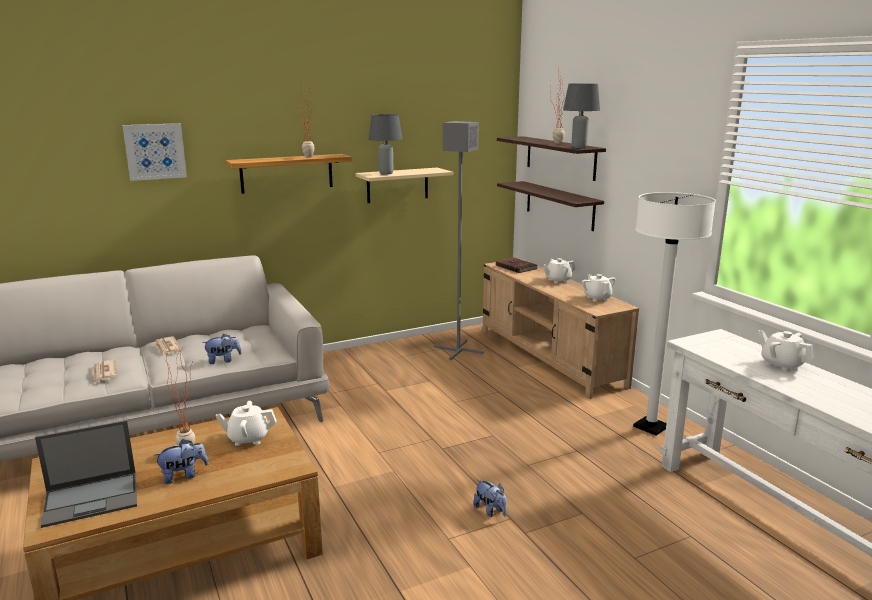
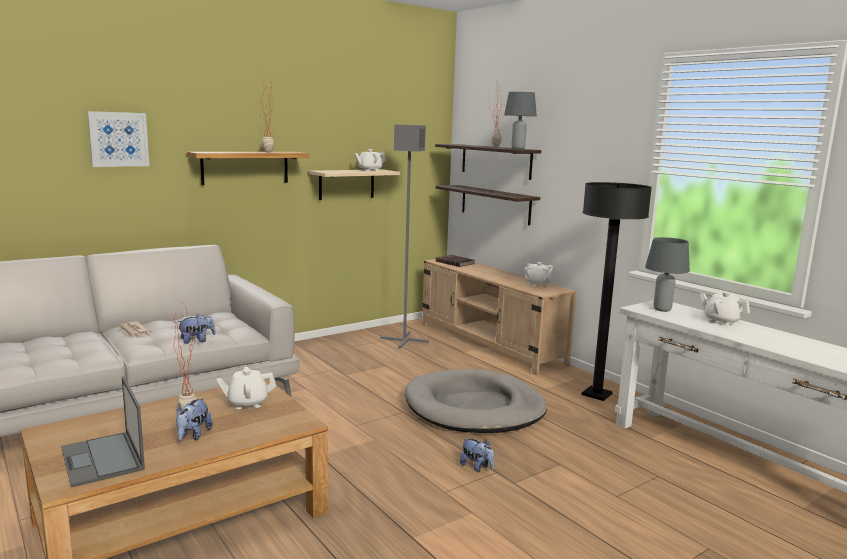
camera: 10 degrees left, 5 degrees down
laptop [35,420,137,528] -> laptop turned 90 degrees clockwise [61,376,145,488]
newspaper [91,360,117,383] -> none
plush toy [153,439,209,484] -> plush toy turned 135 degrees clockwise [176,398,213,441]
grey table lamp [369,114,402,175] -> grey table lamp moved to [645,237,690,312]
white teapot [543,258,575,283] -> white teapot moved to [354,149,386,171]
white floor lamp [633,192,716,436] -> black floor lamp [582,182,652,401]
none -> grey dog bed [405,369,547,433]

